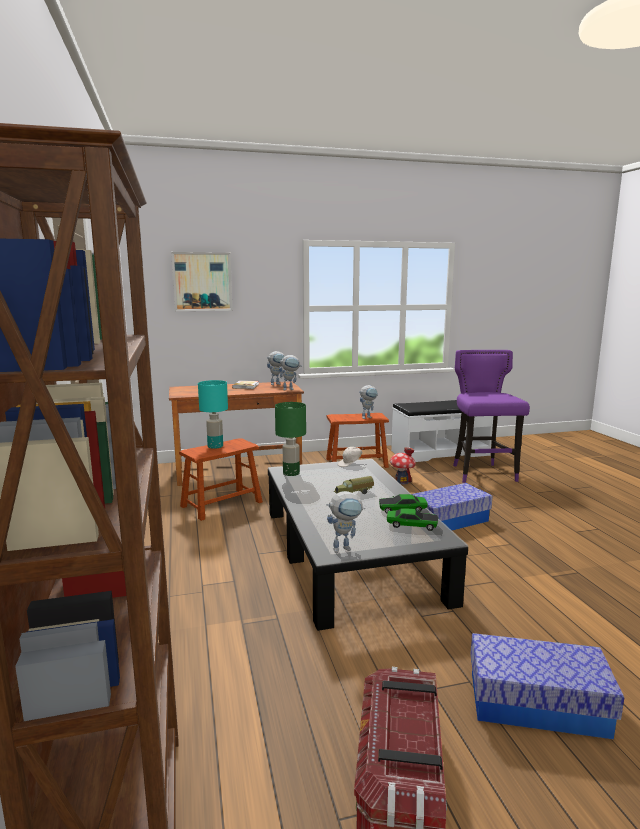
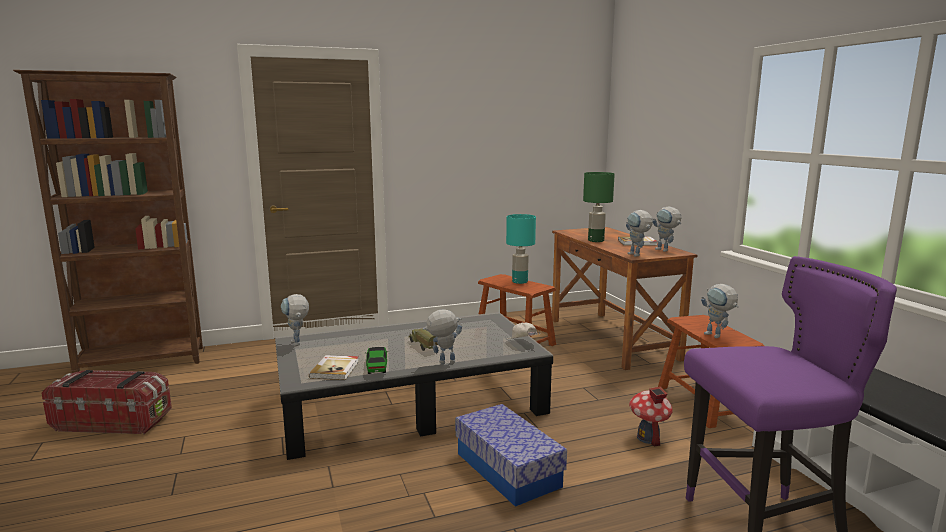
camera: 85 degrees right, 0 degrees up
picture [171,252,233,311] -> none
green table lamp [275,402,306,476] -> green table lamp moved to [583,172,615,242]
toy car [387,508,438,531] -> book [309,355,359,380]
storage box [470,633,624,739] -> none
none -> toy robot [423,309,462,364]

